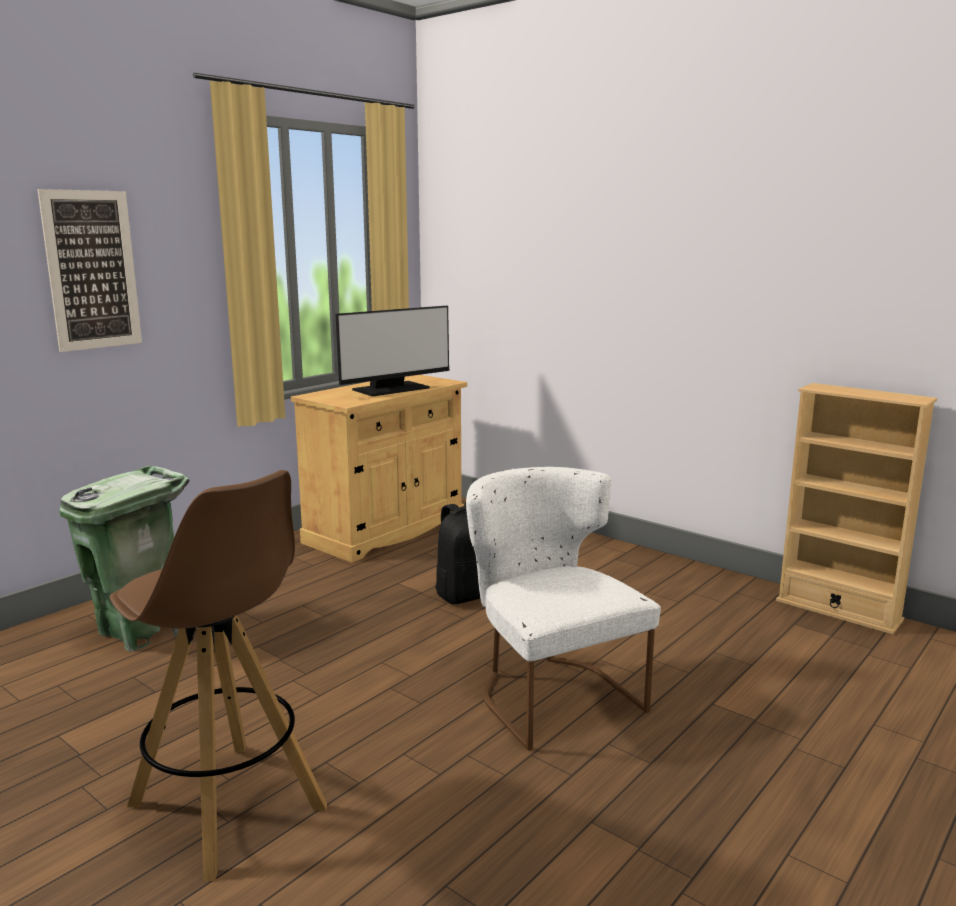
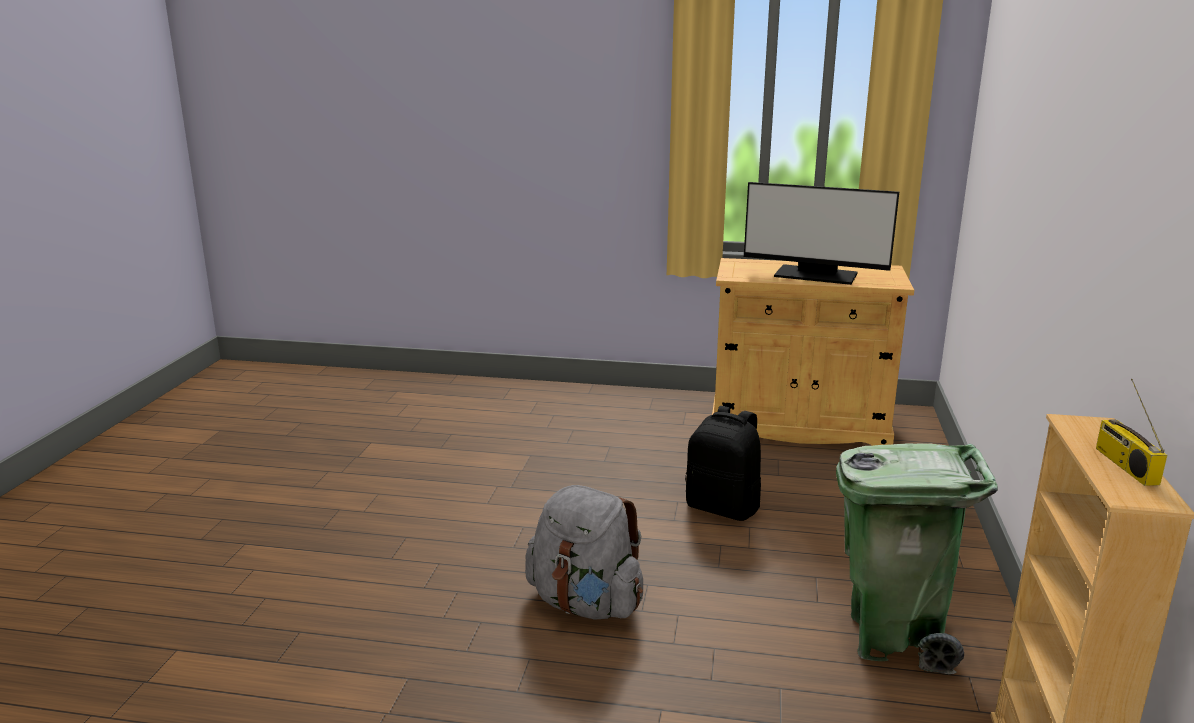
camera: 60 degrees right, 5 degrees up
picture [37,189,142,352] -> none
green trash can [60,466,197,651] -> green trash can moved to [836,443,998,674]
brown stool [109,470,327,881] -> none
white chair [466,467,661,751] -> grey backpack [525,485,643,620]
none -> radio [1096,379,1167,486]

